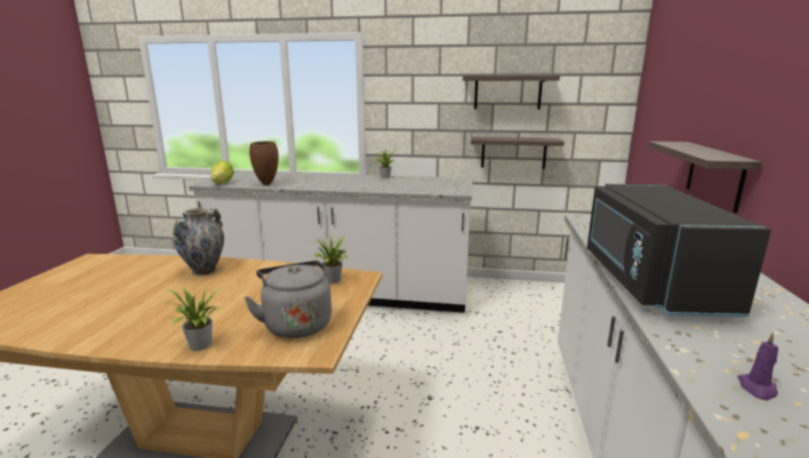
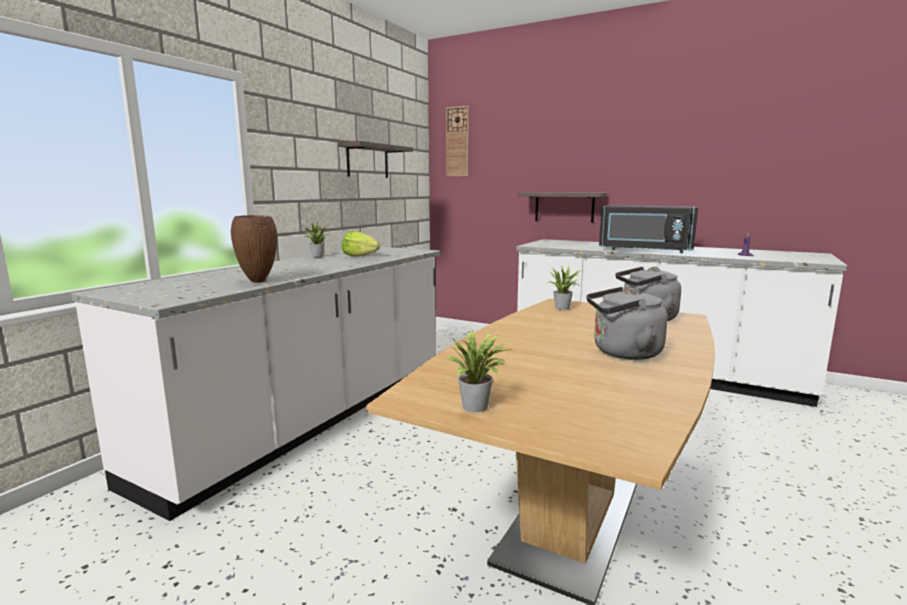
camera: 70 degrees left, 5 degrees down
potted plant [161,286,222,351] -> potted plant moved to [447,329,515,412]
vase [173,208,224,275] -> none
lettuce [211,161,234,183] -> lettuce moved to [342,231,380,257]
shelf [471,137,564,169] -> none
none -> wall clock [446,106,469,176]
none -> grey kettle [586,287,668,360]

